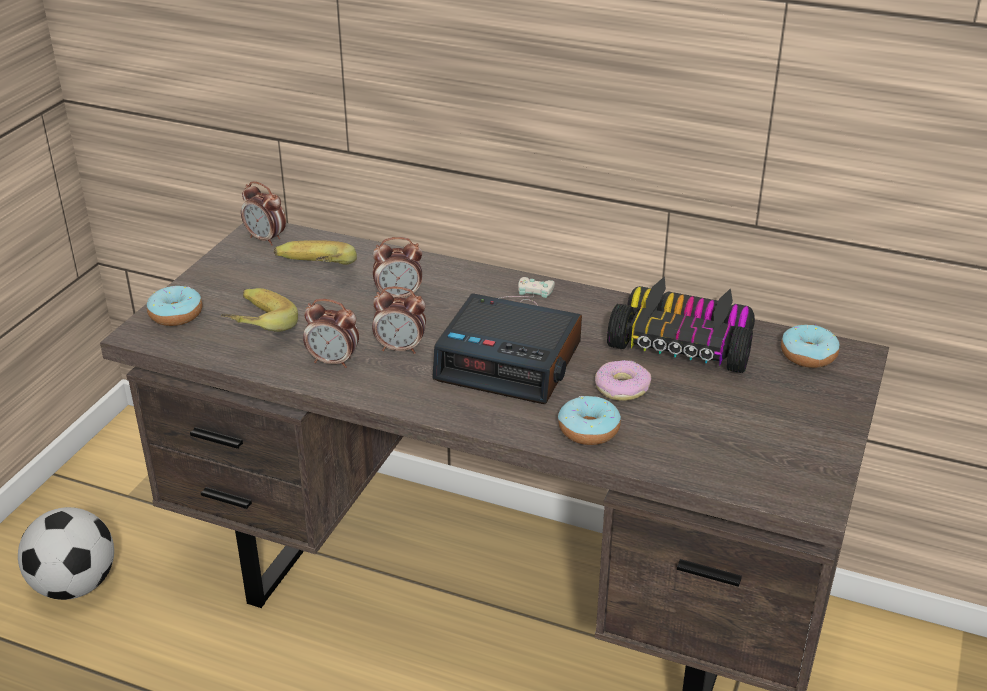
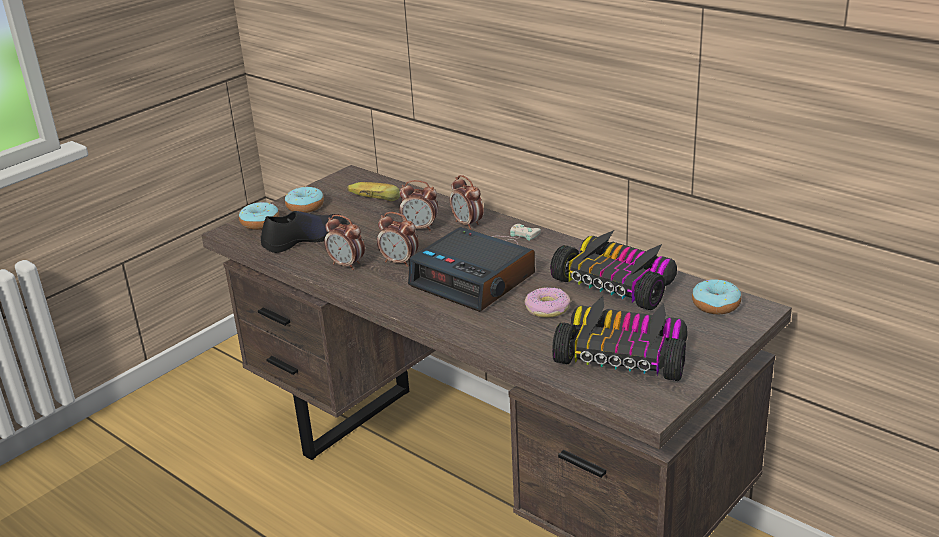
camera: 20 degrees right, 5 degrees down
football [18,507,114,600] -> none
banana [220,288,298,332] -> black shoe [261,211,347,253]
alarm clock [241,181,286,246] -> alarm clock moved to [450,175,484,230]
donut [558,396,621,445] -> donut moved to [285,186,324,213]
none -> toy car [552,296,688,381]

